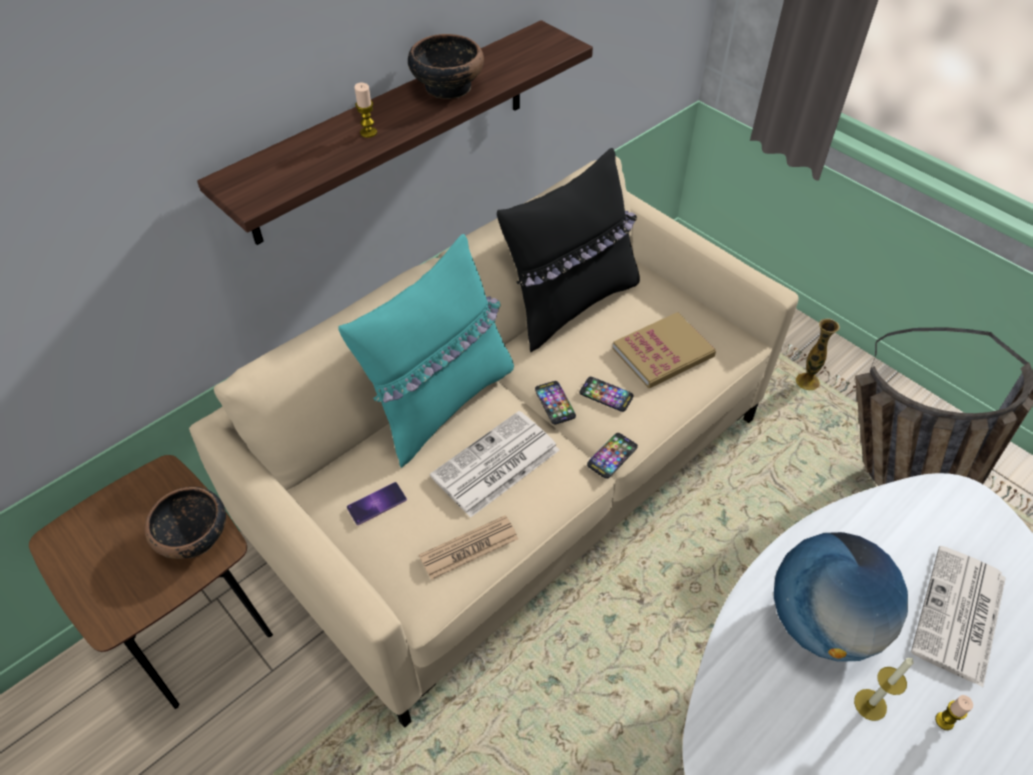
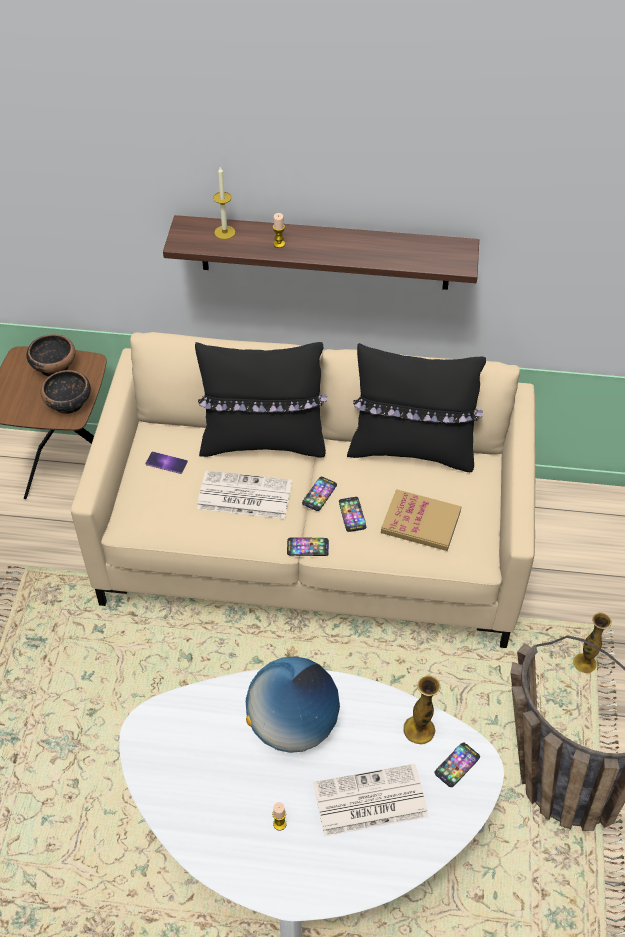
camera: 50 degrees right, 0 degrees up
turquoise pillow [338,234,514,468] -> black pillow [195,342,327,457]
bowl [408,34,484,99] -> bowl moved to [26,334,75,377]
newspaper [419,515,518,580] -> none
candle [854,658,914,721] -> candle moved to [213,167,235,239]
none -> vase [403,676,440,745]
none -> phone [435,742,480,787]

